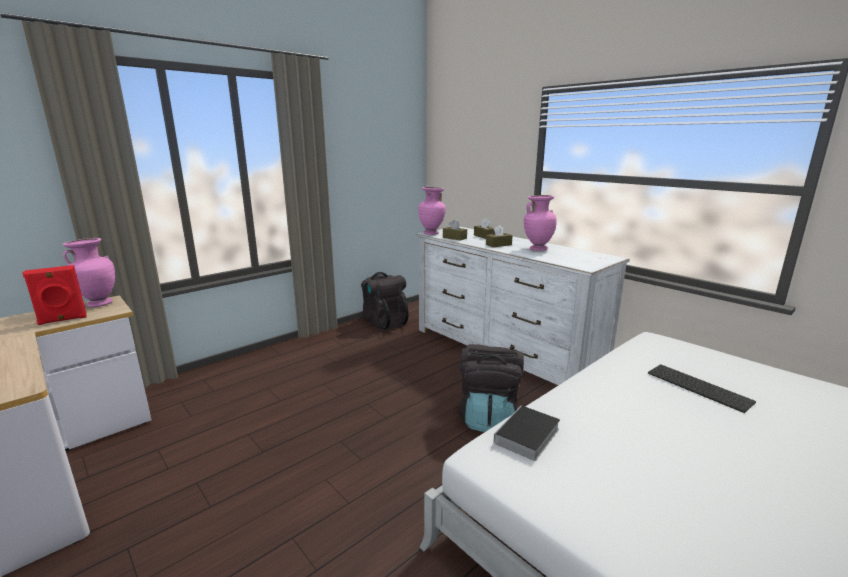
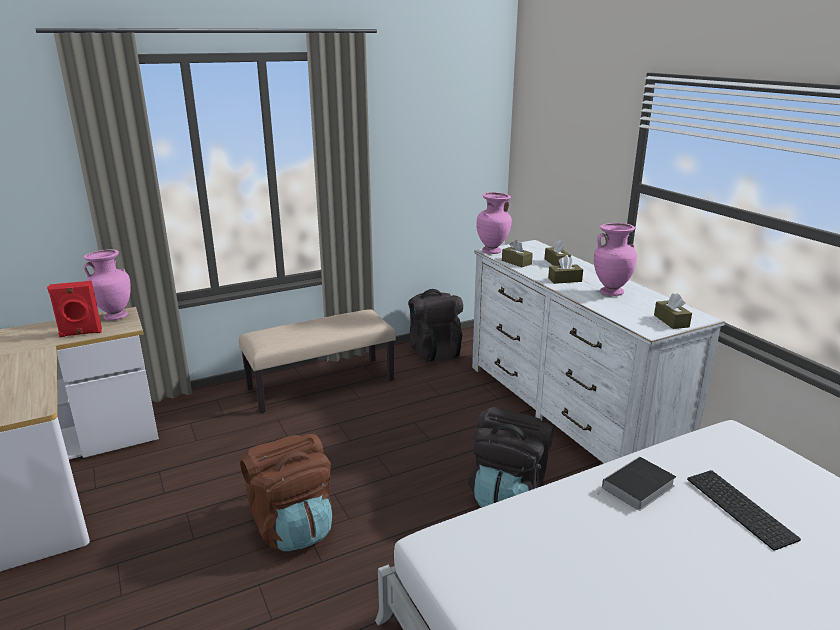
camera: 15 degrees right, 5 degrees up
book [490,405,560,461] -> book moved to [597,456,676,511]
none -> beige bench [239,309,396,413]
none -> brown backpack [240,434,332,551]
none -> brown tissue box [654,293,692,329]

